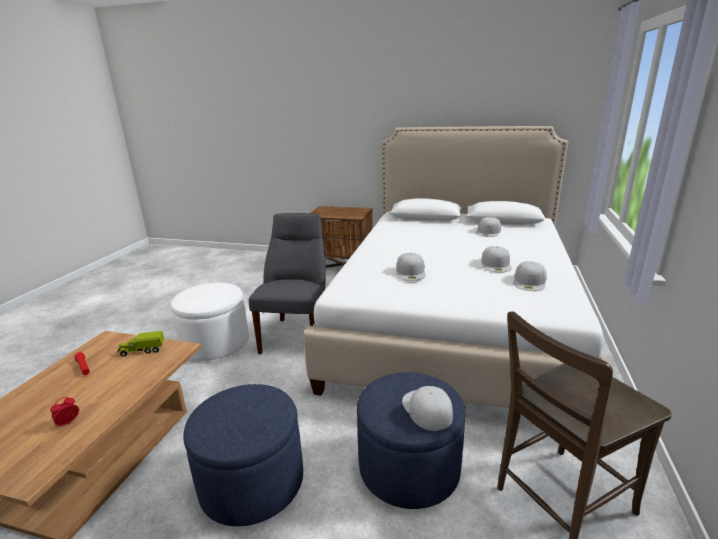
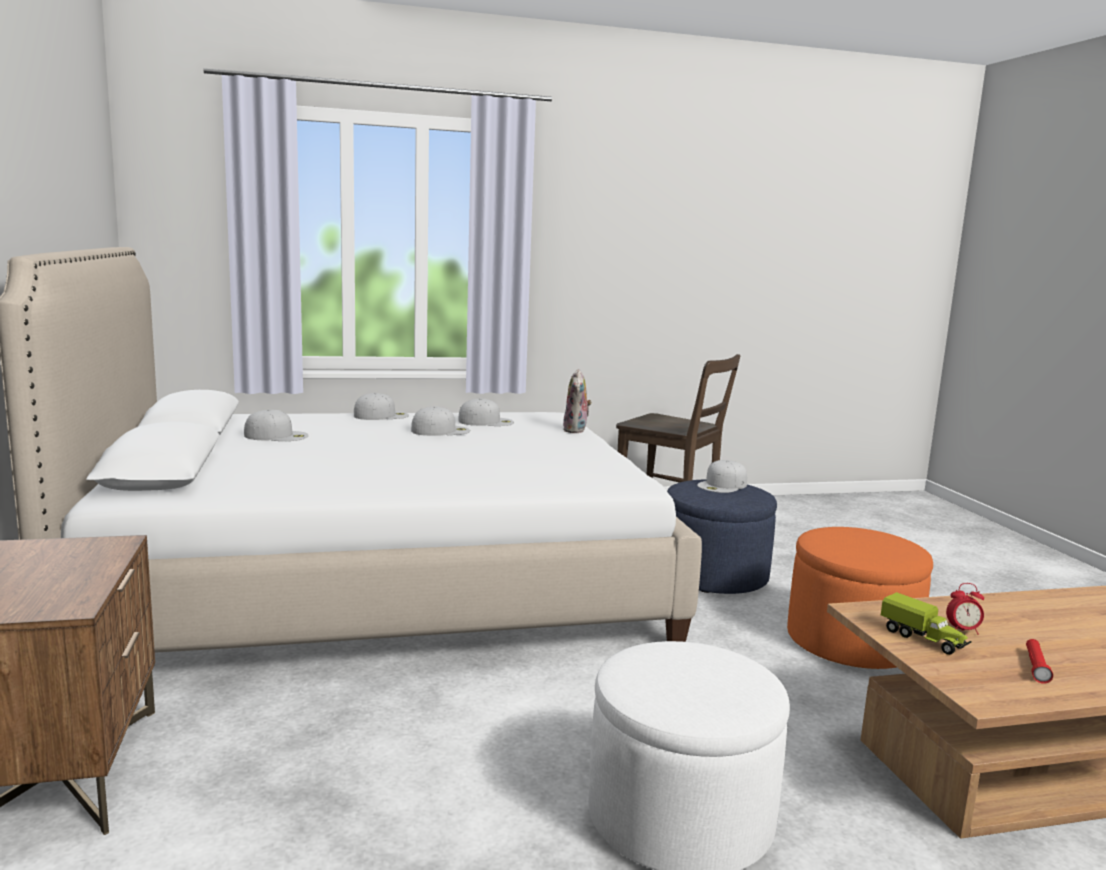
camera: 120 degrees left, 10 degrees down
alarm clock [50,397,79,426] -> alarm clock moved to [946,583,984,635]
blue ottoman [183,384,303,527] -> orange ottoman [787,527,933,669]
grey chair [249,213,326,354] -> none
white cap [396,253,426,281] -> white cap moved to [354,393,409,420]
none -> plush toy [563,369,592,433]

